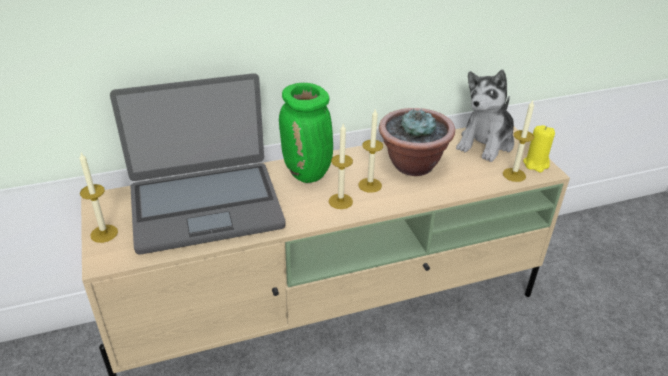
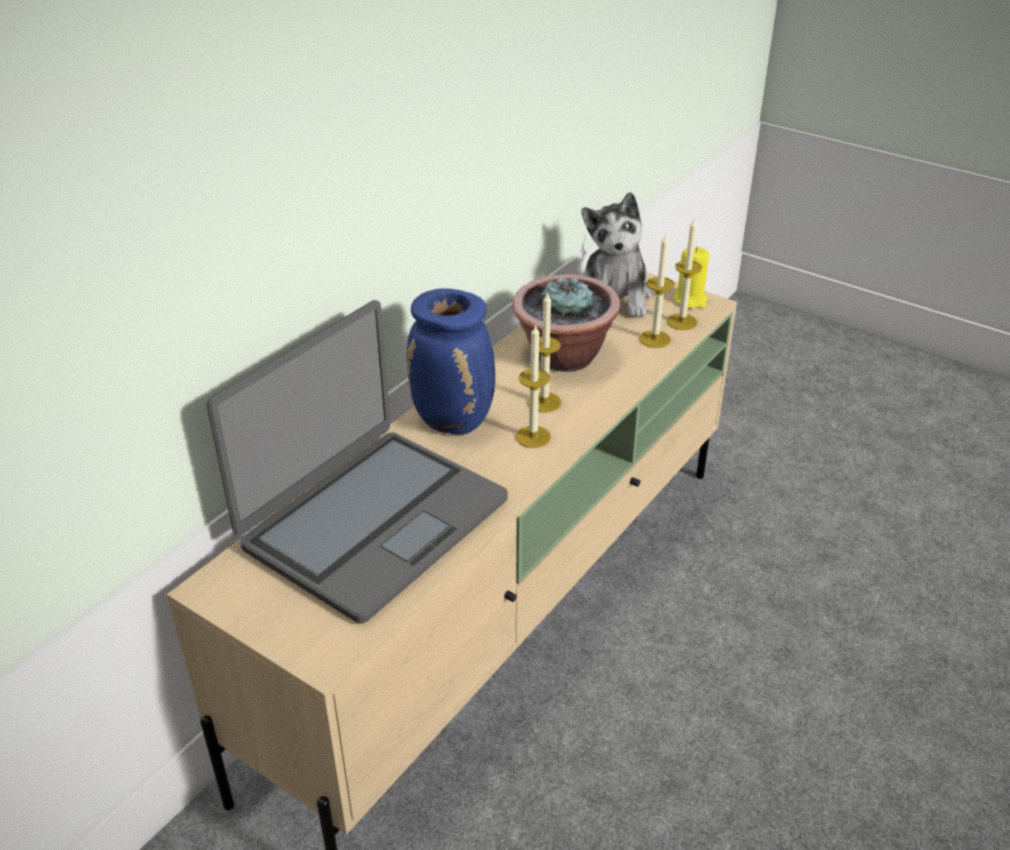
camera: 35 degrees left, 0 degrees up
candle [79,153,118,243] -> candle moved to [640,234,674,348]
green vase [279,83,333,183] -> blue vase [407,288,495,434]

